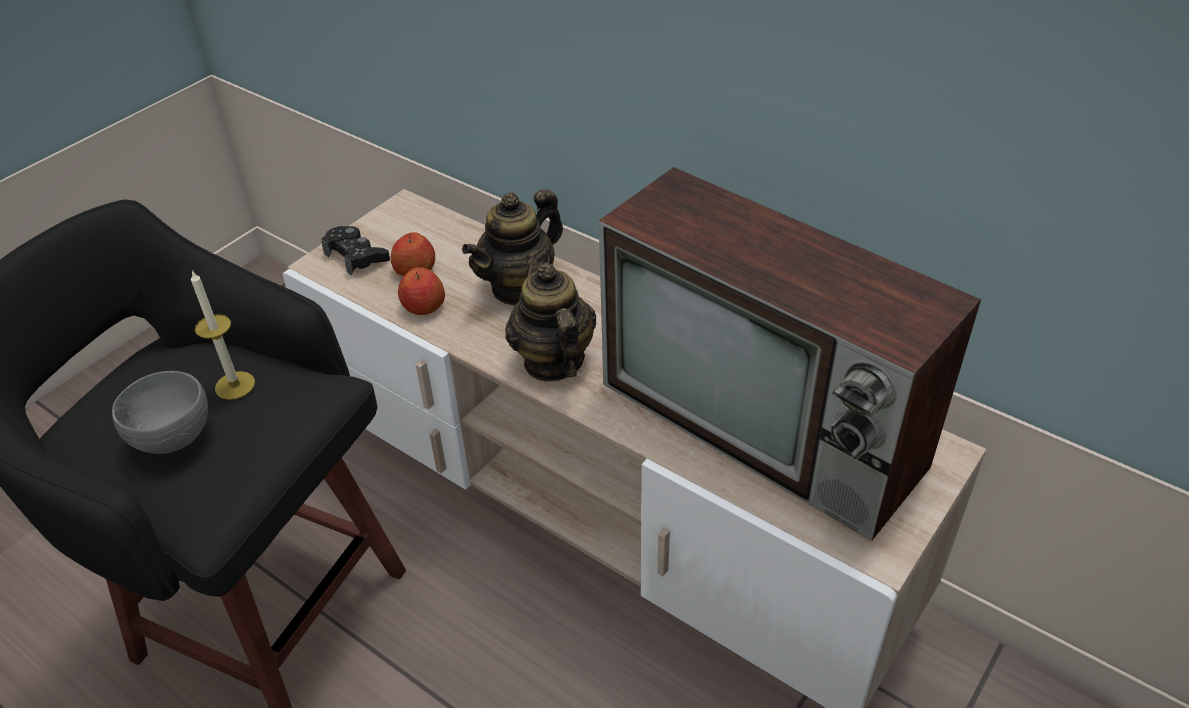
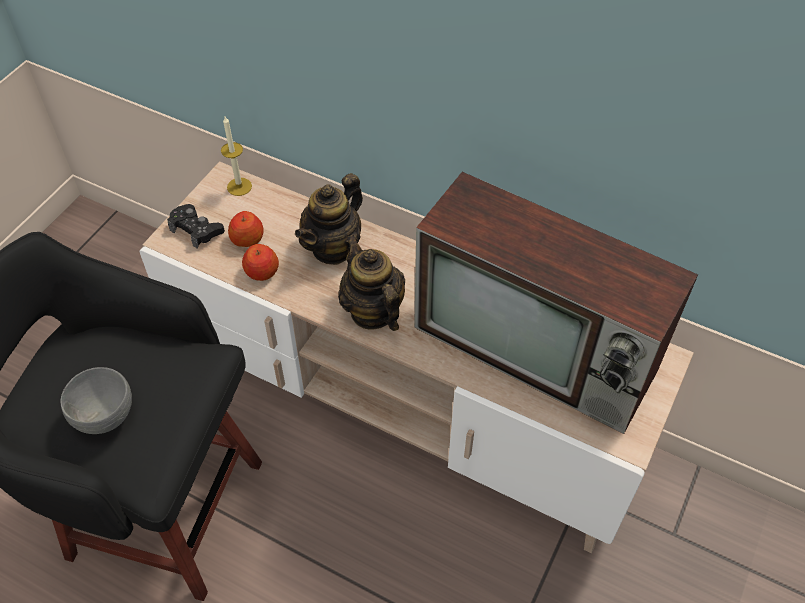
camera: 10 degrees left, 10 degrees up
candle [191,270,255,400] -> candle moved to [221,117,252,196]

